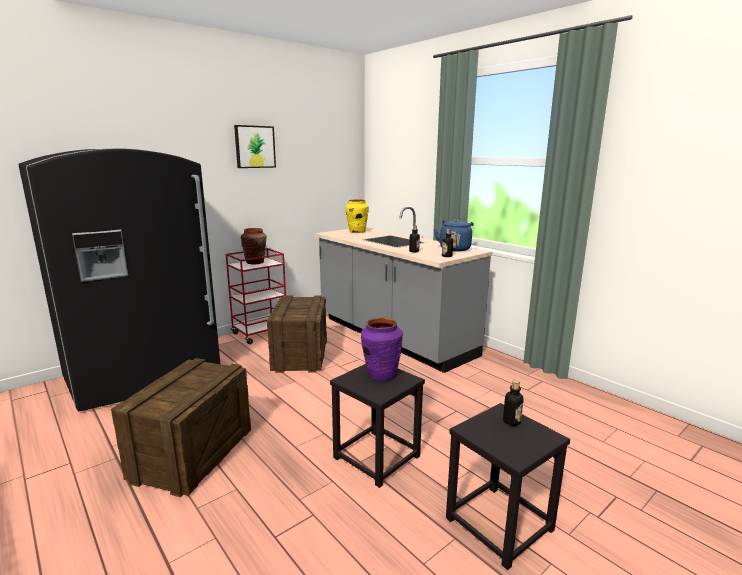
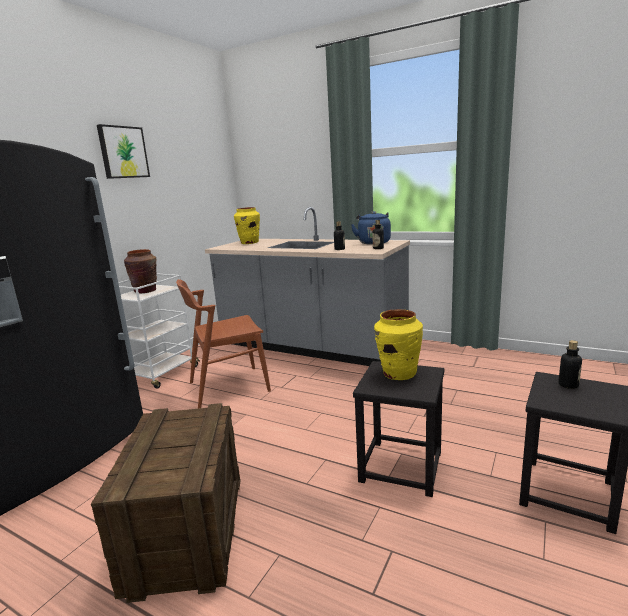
camera: 20 degrees left, 0 degrees up
red cart [226,248,286,344] -> white cart [118,274,200,389]
crate [267,295,327,373] -> brown chair [176,279,271,408]
purple vase [361,318,403,381] -> yellow vase [374,309,423,380]

